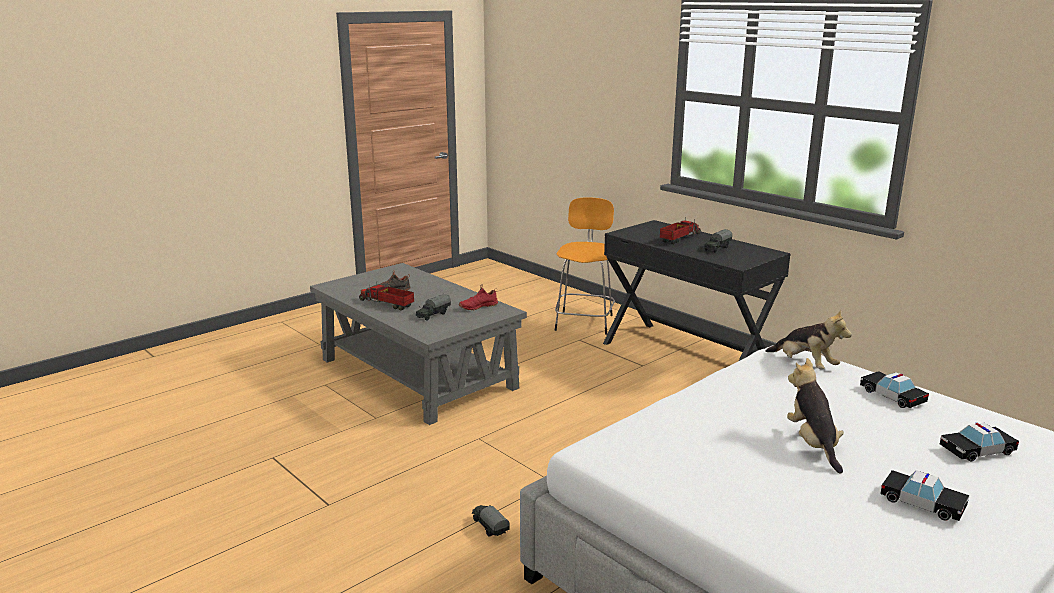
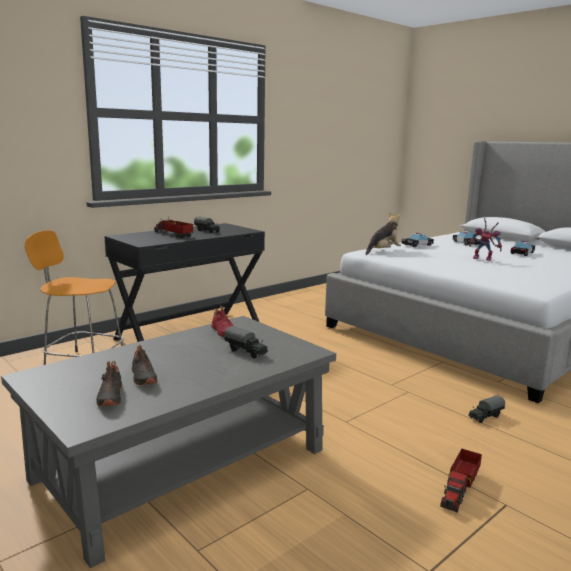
camera: 90 degrees left, 5 degrees down
toy truck [359,282,414,310] -> toy truck moved to [440,449,482,512]
plush toy [787,358,844,474] -> toy robot [469,218,502,261]
none -> black shoe [96,361,122,406]

